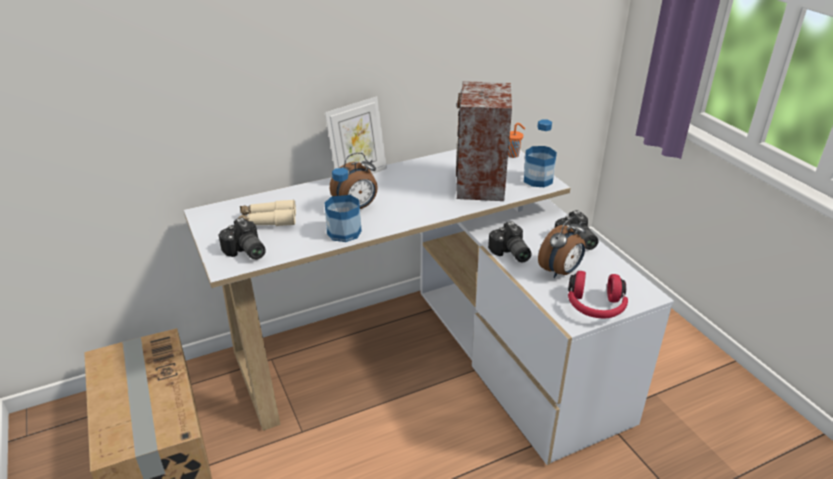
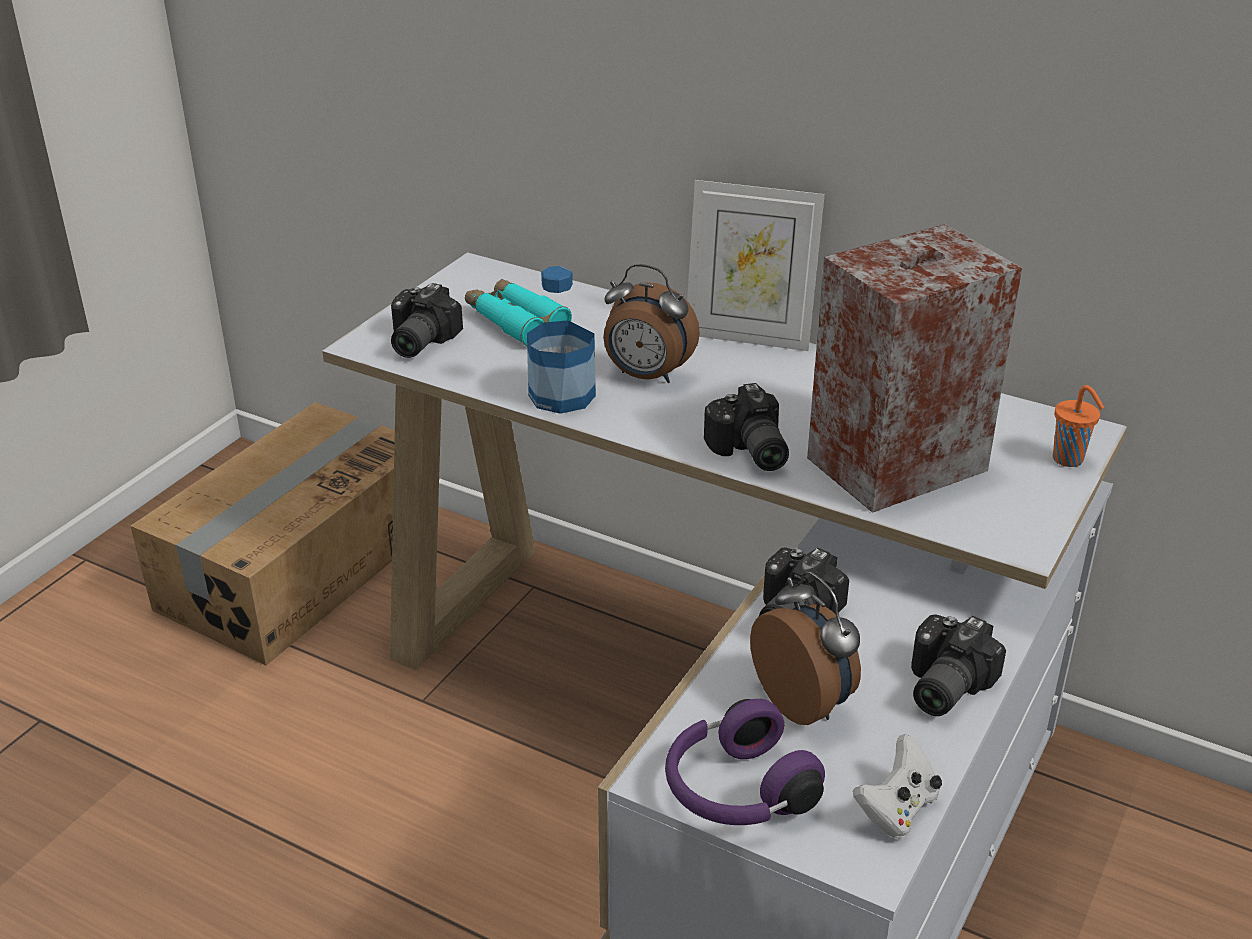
camera: 55 degrees right, 0 degrees up
beige binoculars [237,199,296,226] -> turquoise binoculars [465,278,572,346]
bottle [524,119,557,187] -> none
alarm clock [538,216,586,278] -> alarm clock turned 135 degrees counterclockwise [750,571,861,725]
red headphones [568,271,628,318] -> purple headphones [665,699,825,825]
none -> camera [704,383,789,471]
none -> white game controller [853,734,942,838]

